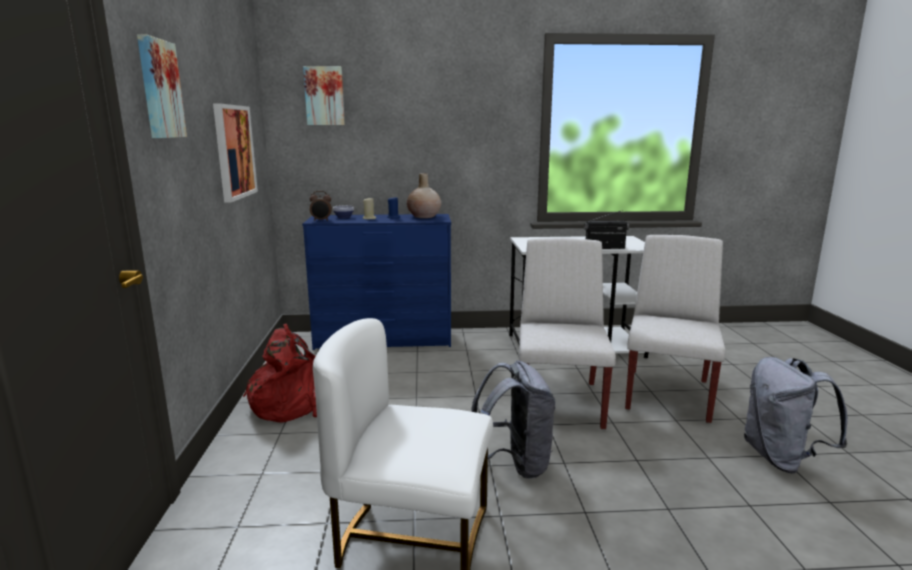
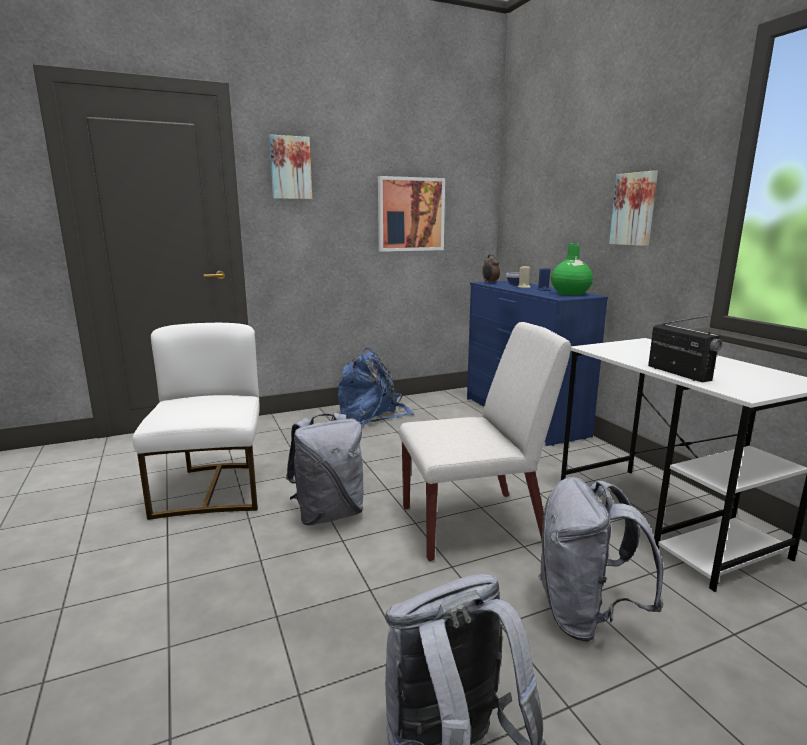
camera: 70 degrees right, 0 degrees up
red backpack [243,324,317,423] -> blue backpack [338,348,414,426]
picture [303,66,345,125] -> picture moved to [609,171,658,246]
beige vase [407,173,441,218] -> green vase [551,243,593,295]
white chair [625,235,725,423] -> grey backpack [538,477,663,642]

